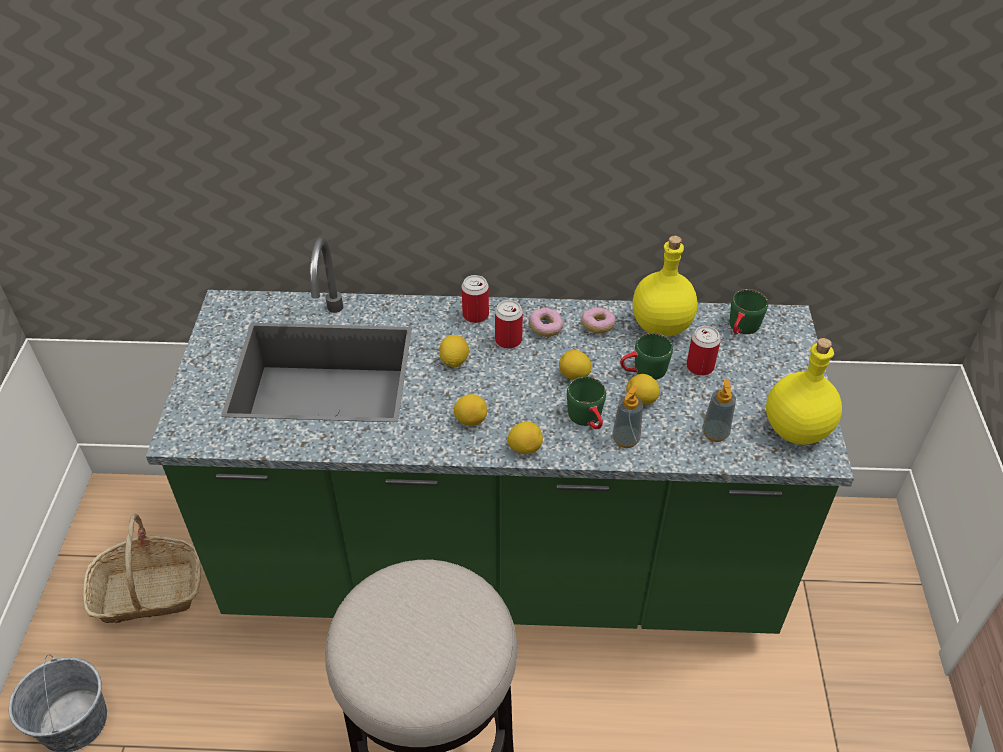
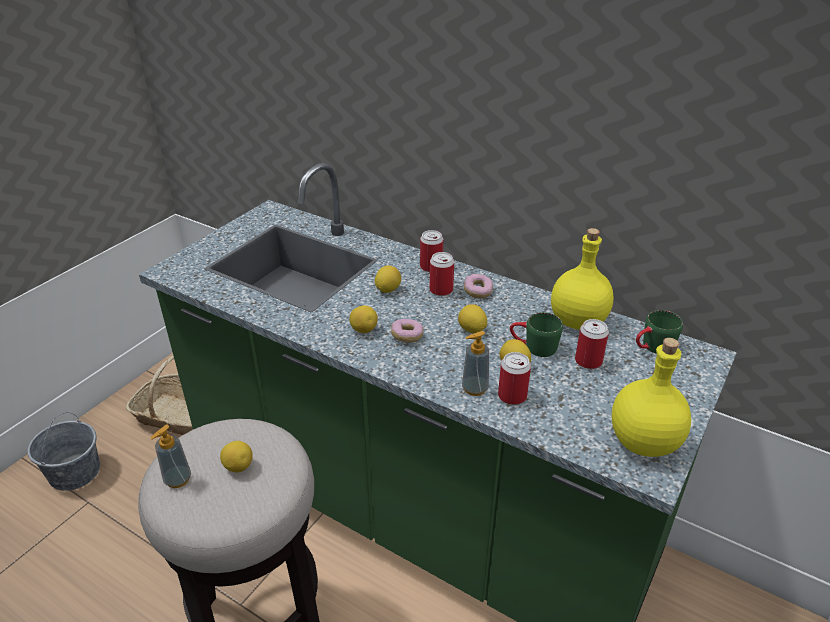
camera: 30 degrees right, 10 degrees down
lemon [507,422,543,454] -> lemon moved to [220,441,253,472]
green mug [567,376,606,429] -> none
donut [581,308,615,333] -> donut moved to [391,319,424,343]
soap dispenser [702,379,736,442] -> soap dispenser moved to [150,425,191,488]
none -> can [498,352,531,405]

